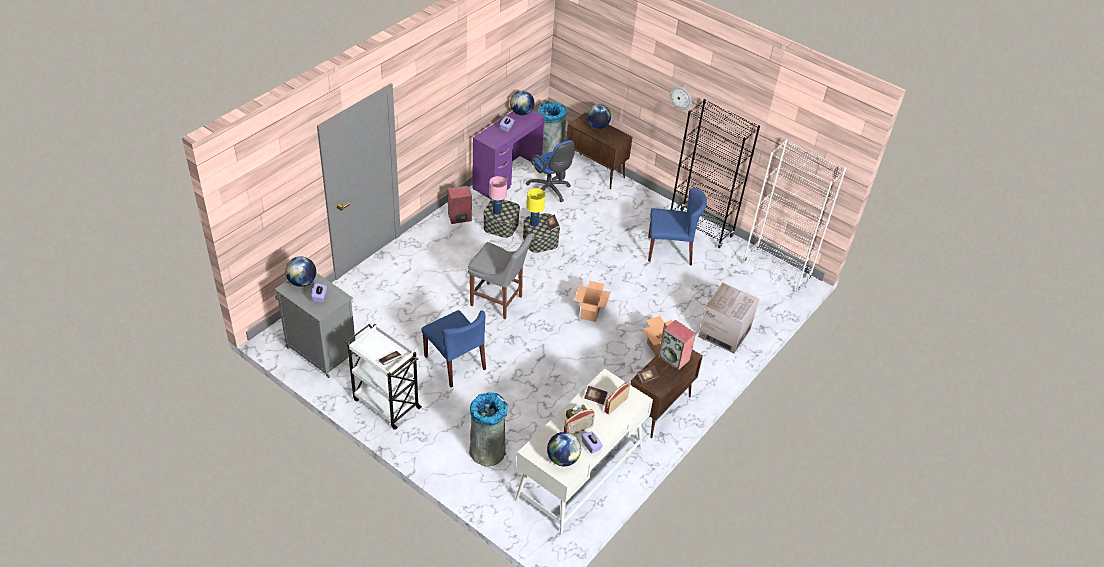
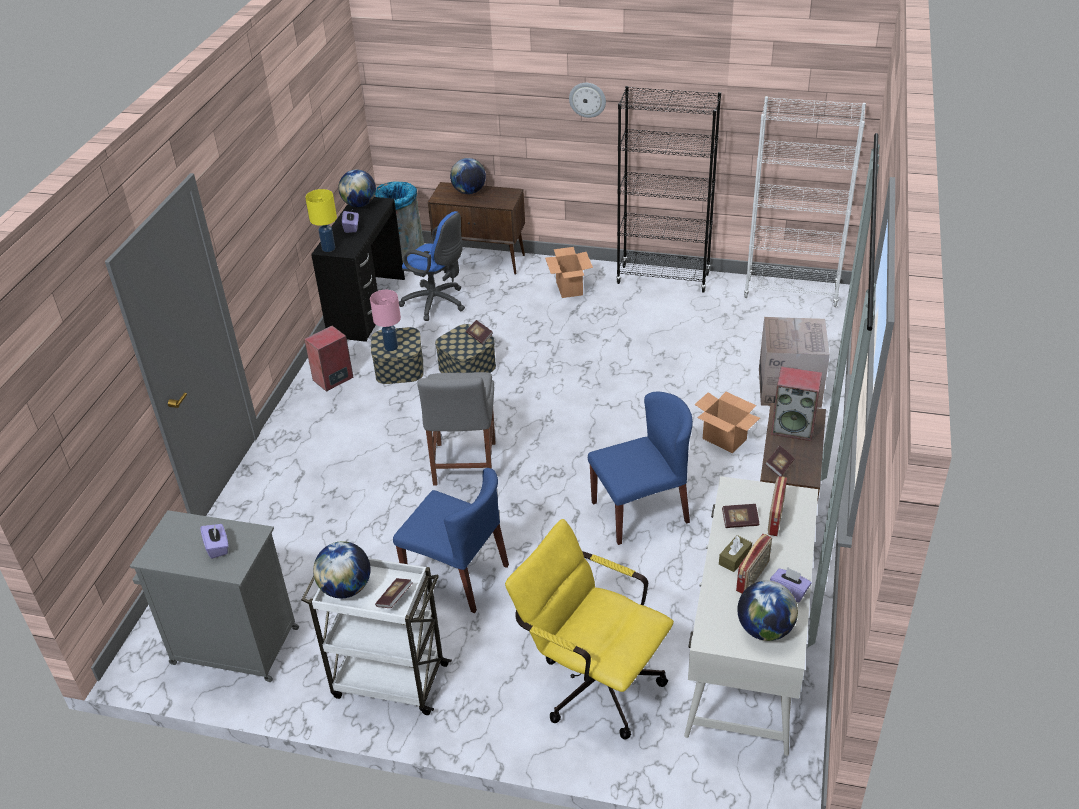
camera: 20 degrees left, 5 degrees down
globe [285,257,316,287] -> globe moved to [313,541,371,598]
grey chair [468,234,533,319] -> grey chair turned 90 degrees clockwise [417,372,495,485]
grey trash can [469,392,508,467] -> yellow office chair [505,519,674,739]
purple desk [472,110,545,200] -> black desk [311,197,405,342]
yellow table lamp [527,188,545,227] -> yellow table lamp moved to [305,189,337,252]
cardboard box [574,281,611,322] -> cardboard box moved to [545,247,593,298]
blue chair [648,188,707,265] -> blue chair moved to [588,392,693,545]

